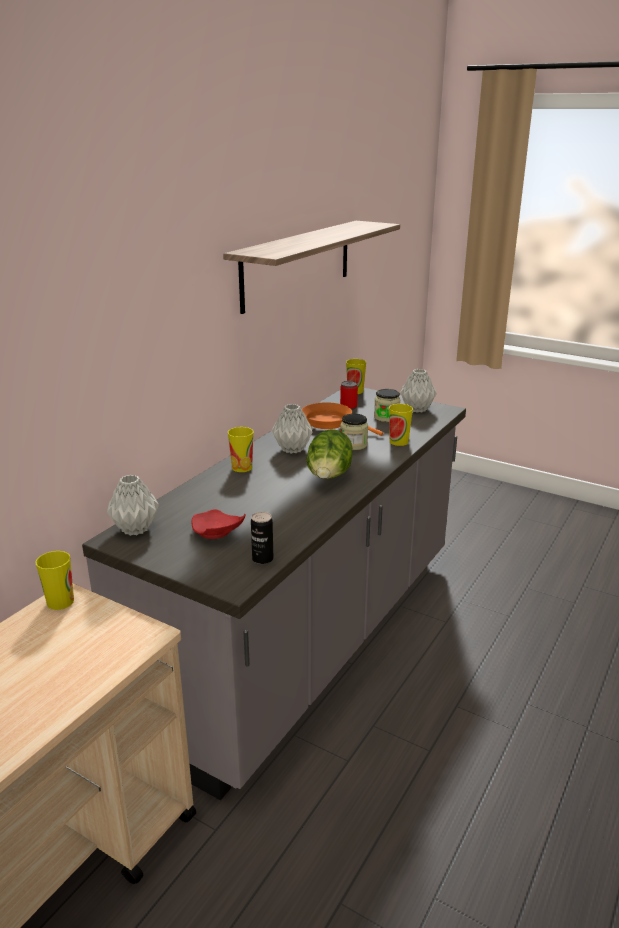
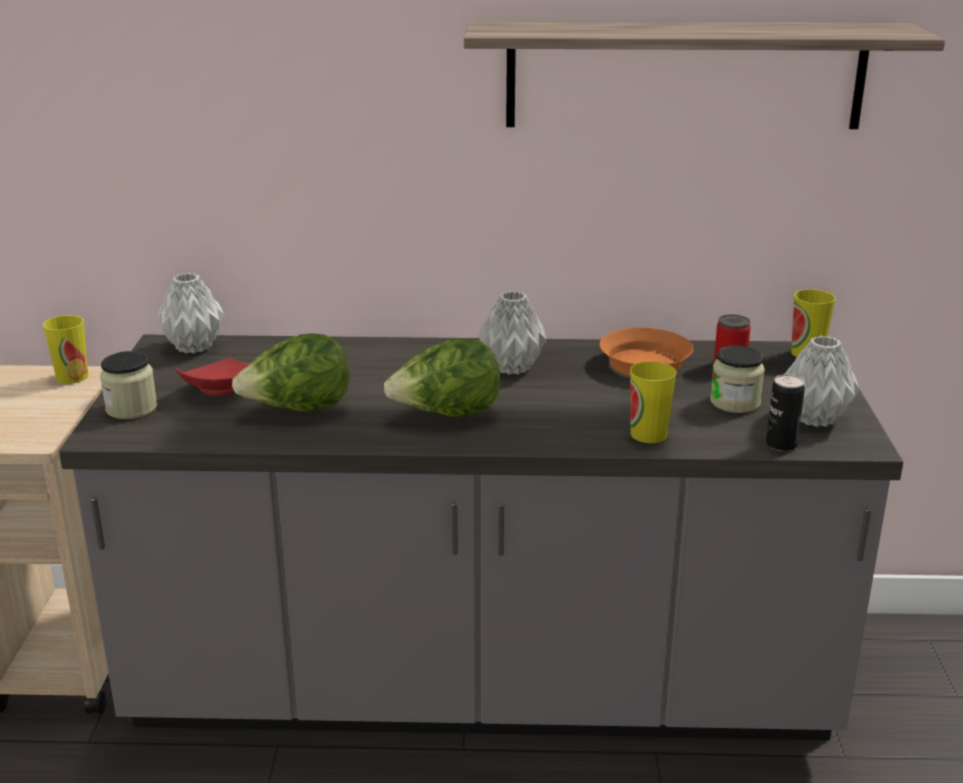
camera: 60 degrees right, 0 degrees up
cup [228,427,253,472] -> none
can [251,512,274,564] -> can moved to [766,374,805,451]
jar [340,414,368,450] -> jar moved to [100,351,157,419]
none -> lettuce [232,333,350,412]

